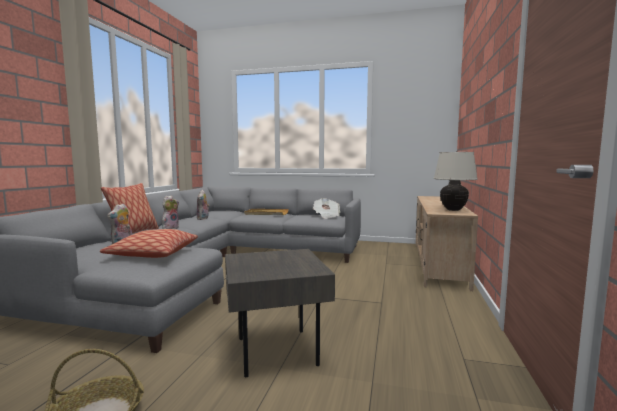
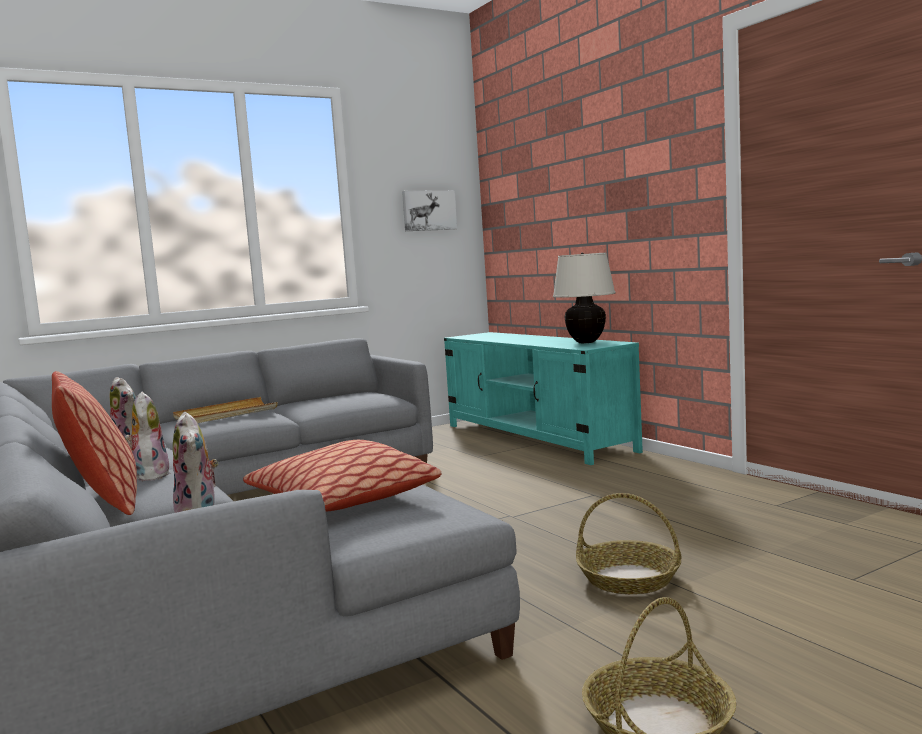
camera: 45 degrees left, 0 degrees up
grey side table [225,249,335,377] -> basket [576,493,682,594]
newspaper [313,198,340,219] -> none
beige tv stand [415,196,478,291] -> turquoise tv stand [444,332,643,465]
none -> picture [402,190,457,231]

